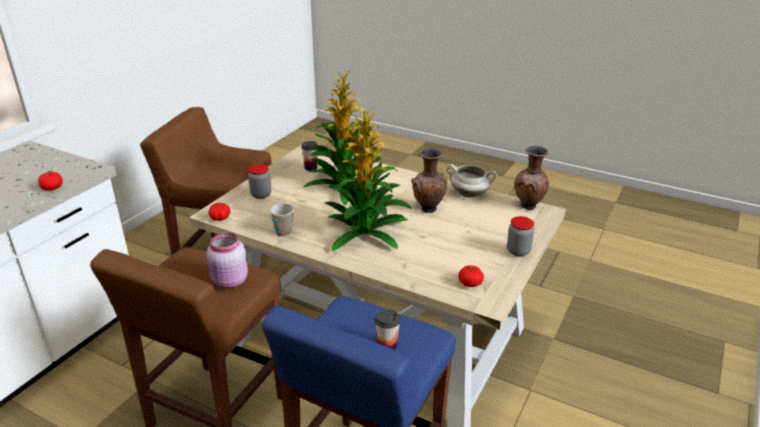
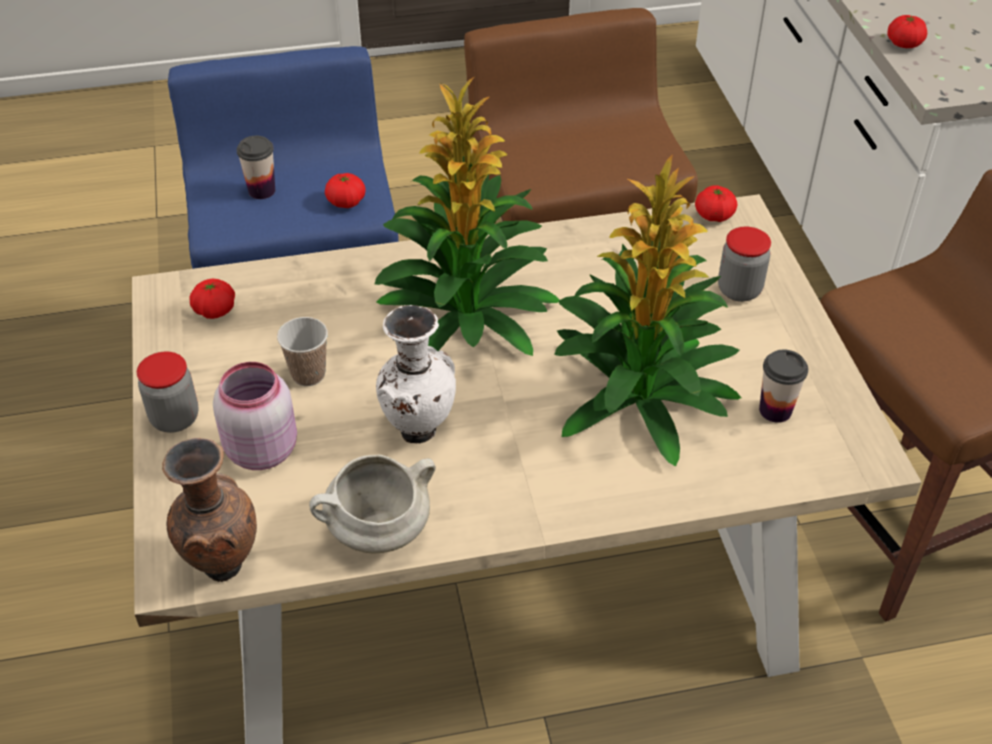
camera: 140 degrees right, 15 degrees up
pink jar [206,233,248,289] -> pink jar moved to [213,362,297,470]
cup [270,203,294,237] -> cup moved to [277,317,328,386]
brown vase [411,148,447,213] -> white vase [376,305,456,443]
none -> tomato [325,173,366,208]

